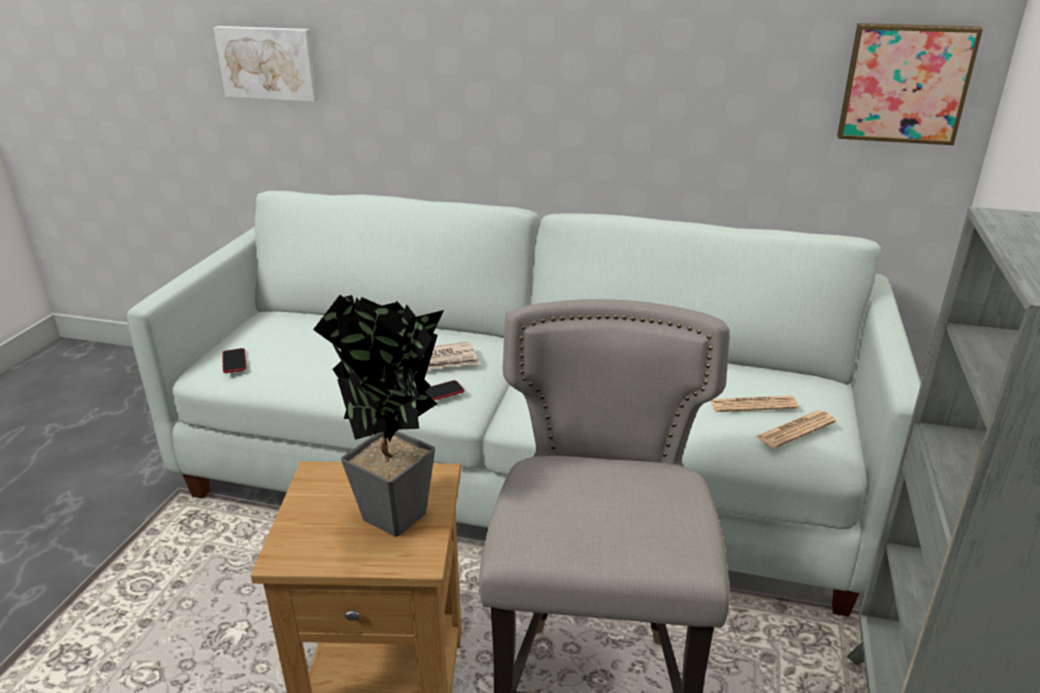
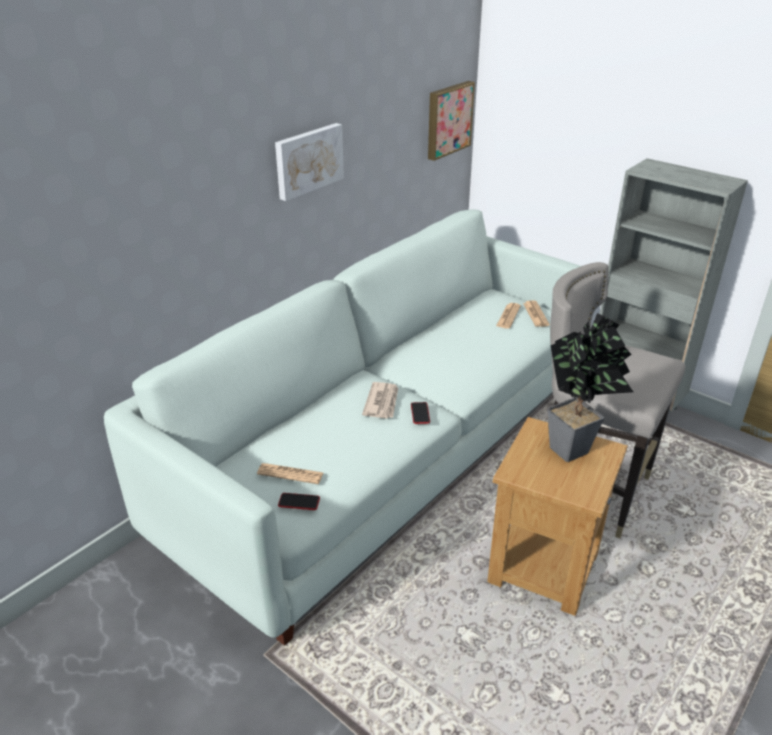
camera: 65 degrees left, 5 degrees up
picture [213,26,319,102] -> picture moved to [275,123,344,201]
none -> newspaper [257,463,324,484]

